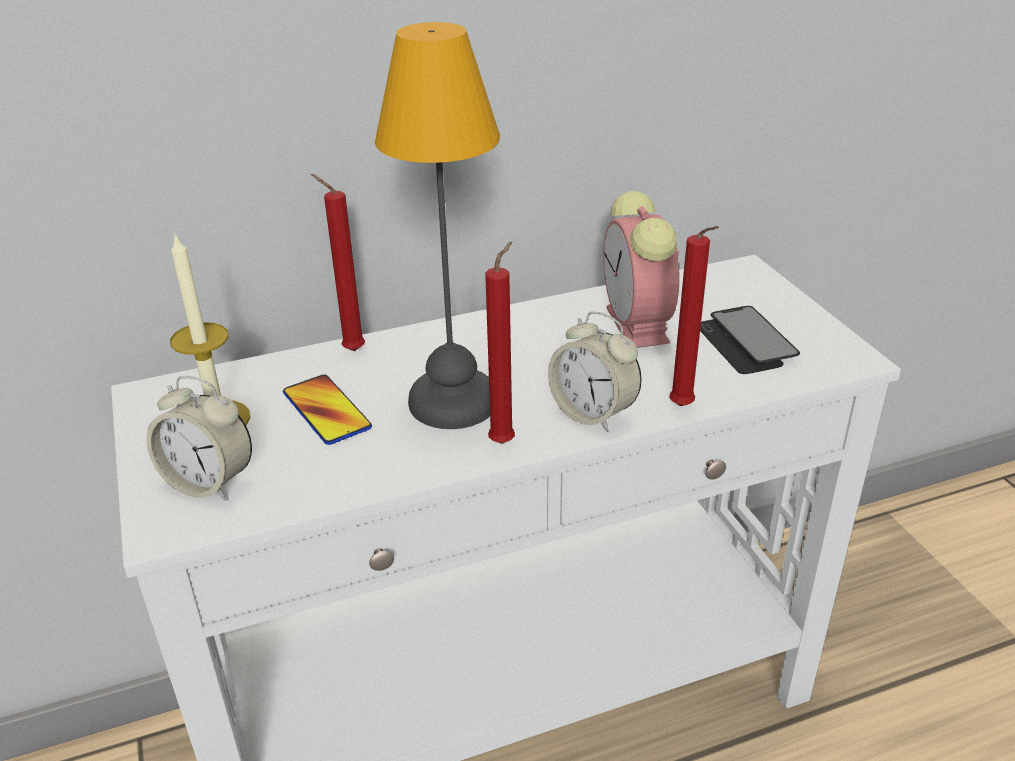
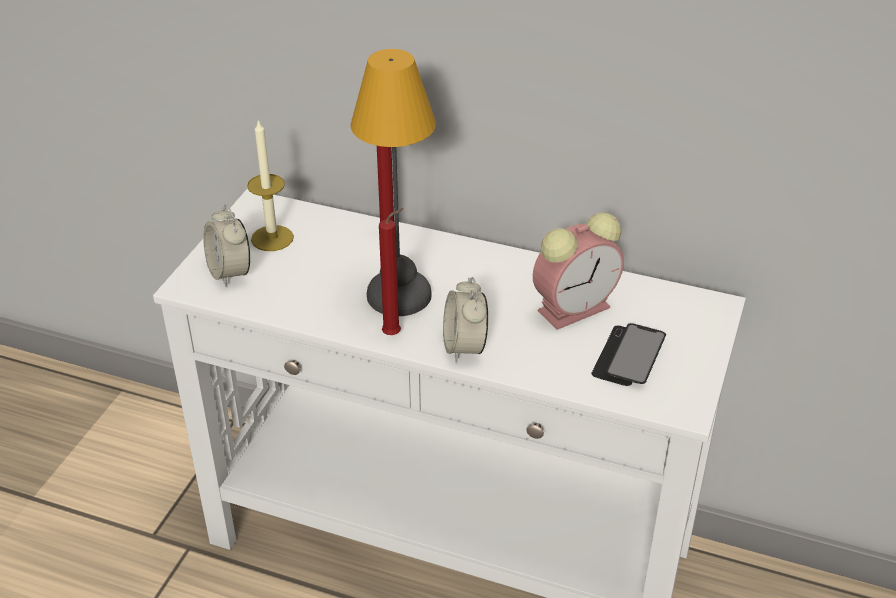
camera: 40 degrees right, 5 degrees up
phone [283,374,372,445] -> none
alarm clock [603,191,679,348] -> alarm clock turned 150 degrees counterclockwise [533,212,624,330]
red candle [669,226,719,406] -> none

